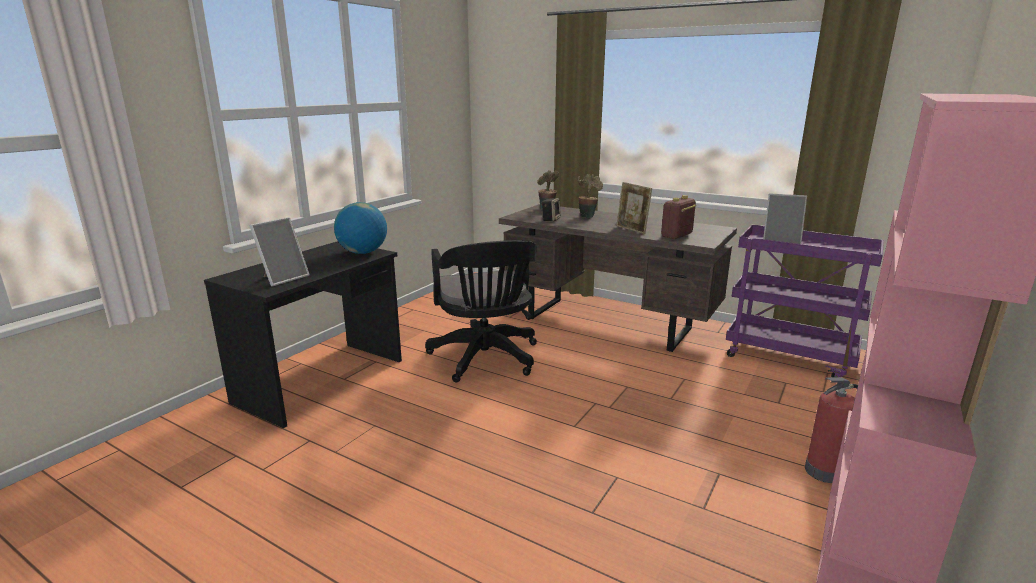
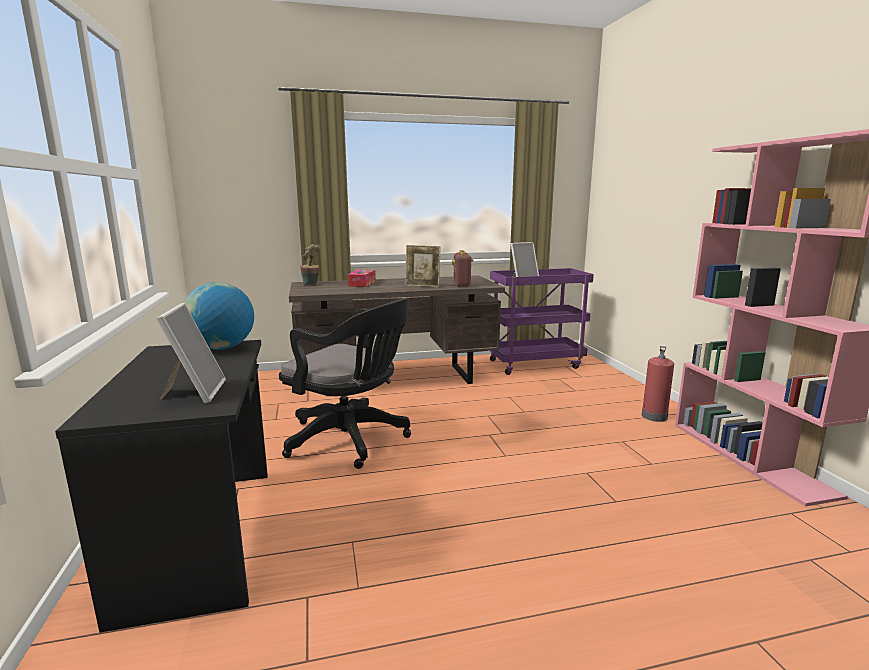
camera: 45 degrees left, 5 degrees down
speaker [542,198,561,221] -> none
potted plant [577,174,603,218] -> tissue box [347,270,376,287]

